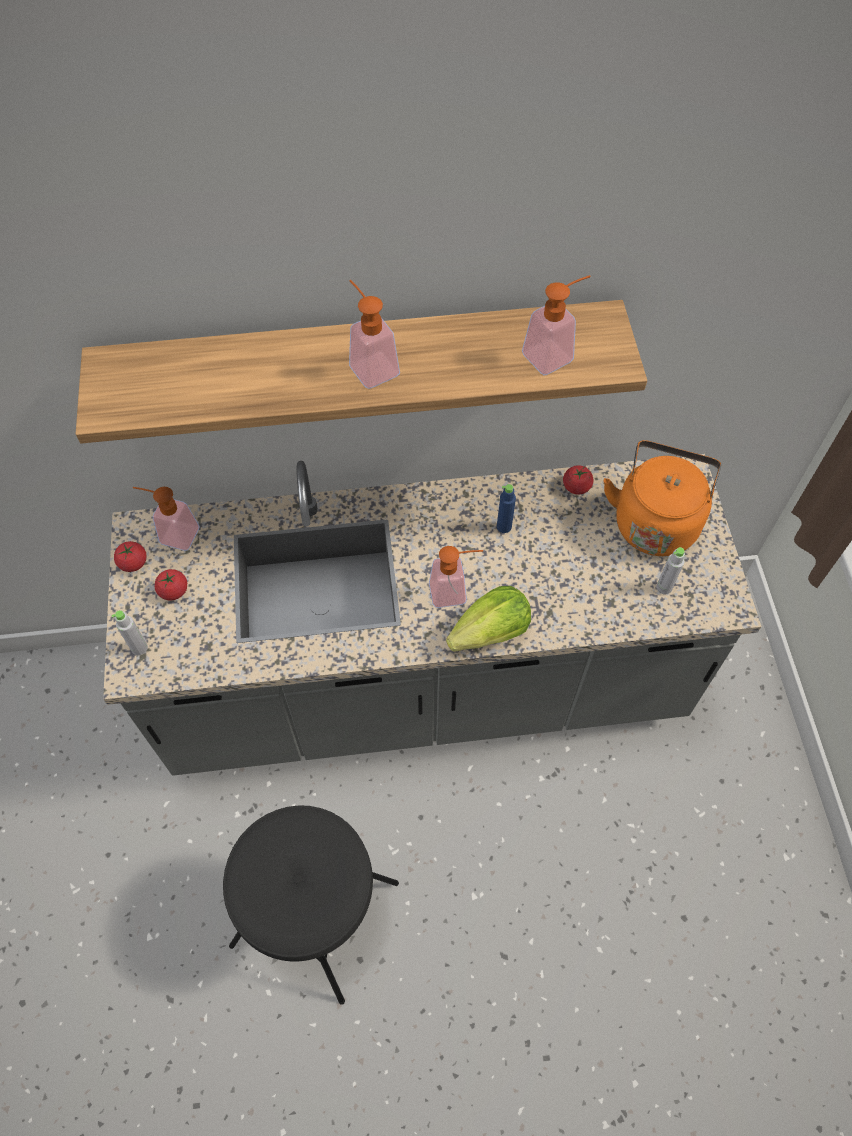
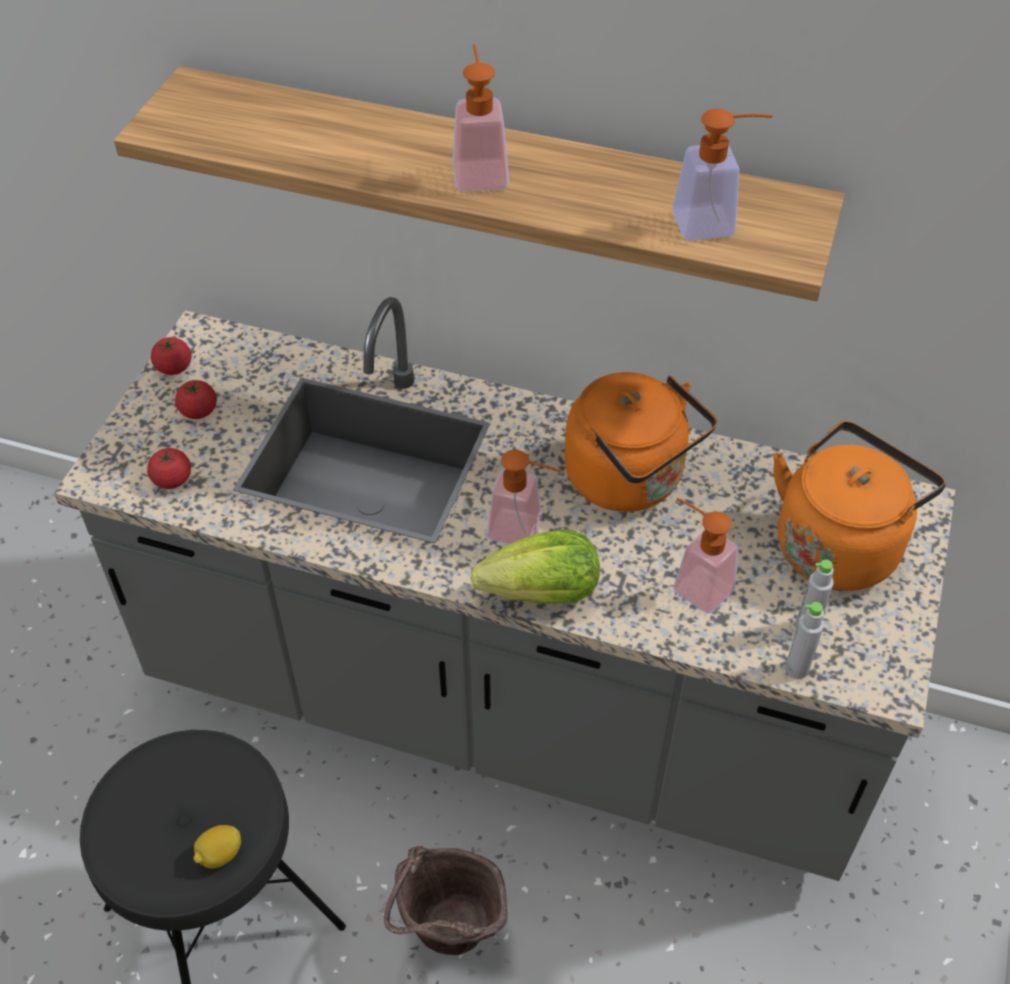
camera: 25 degrees right, 10 degrees down
grey bottle [111,610,148,655] -> grey bottle moved to [785,602,824,679]
soap dispenser [133,487,199,551] -> soap dispenser moved to [673,498,738,614]
blue bottle [497,484,516,533] -> orange kettle [564,372,717,512]
tomato [563,465,593,495] -> tomato moved to [147,448,191,489]
none -> lemon [193,825,241,869]
none -> brown bucket [384,846,507,955]

